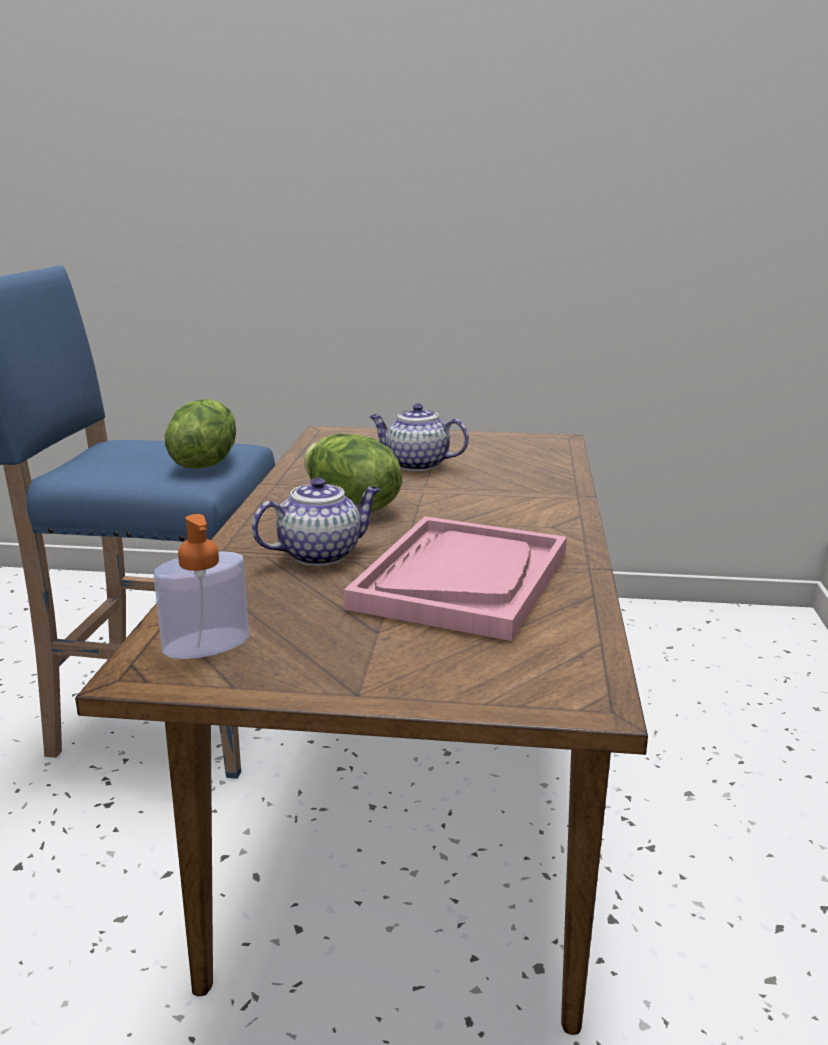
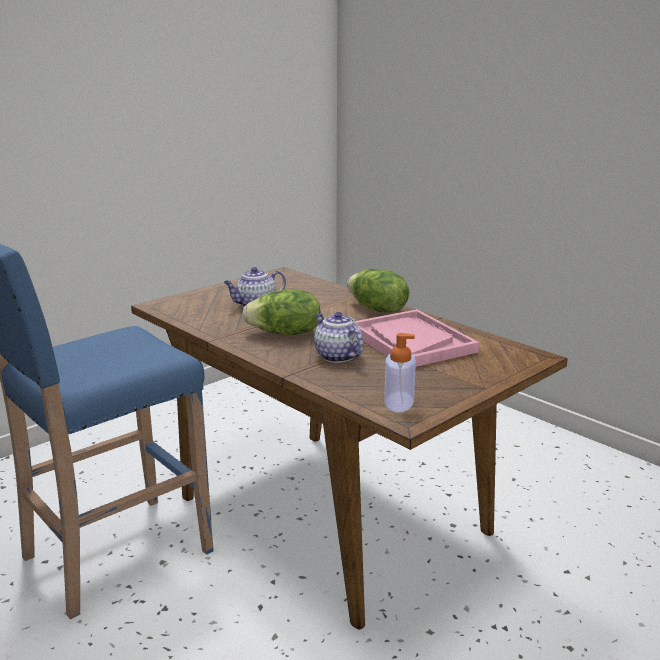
camera: 50 degrees left, 0 degrees up
lettuce [165,399,236,469] -> lettuce moved to [347,269,409,313]
teapot [252,477,380,566] -> teapot turned 45 degrees counterclockwise [314,312,364,363]

